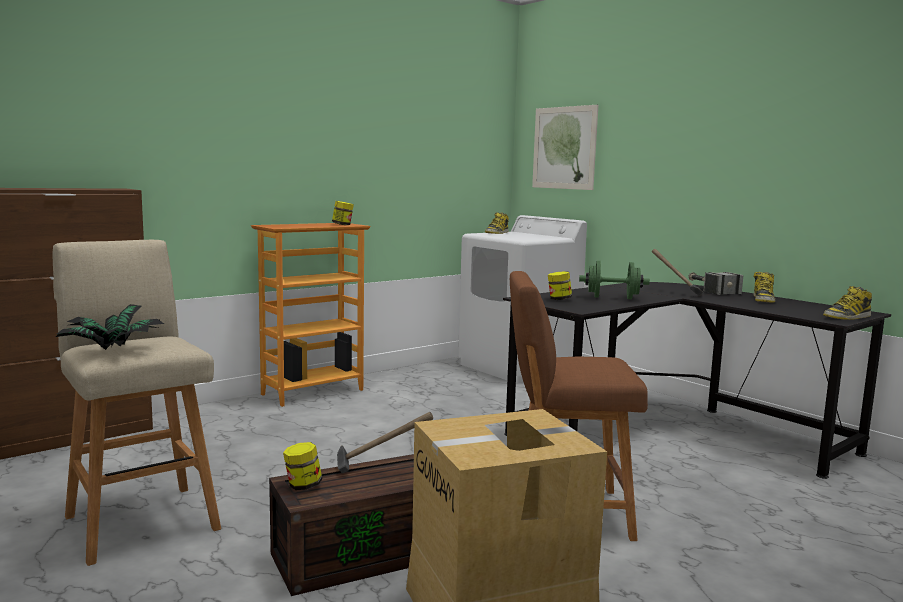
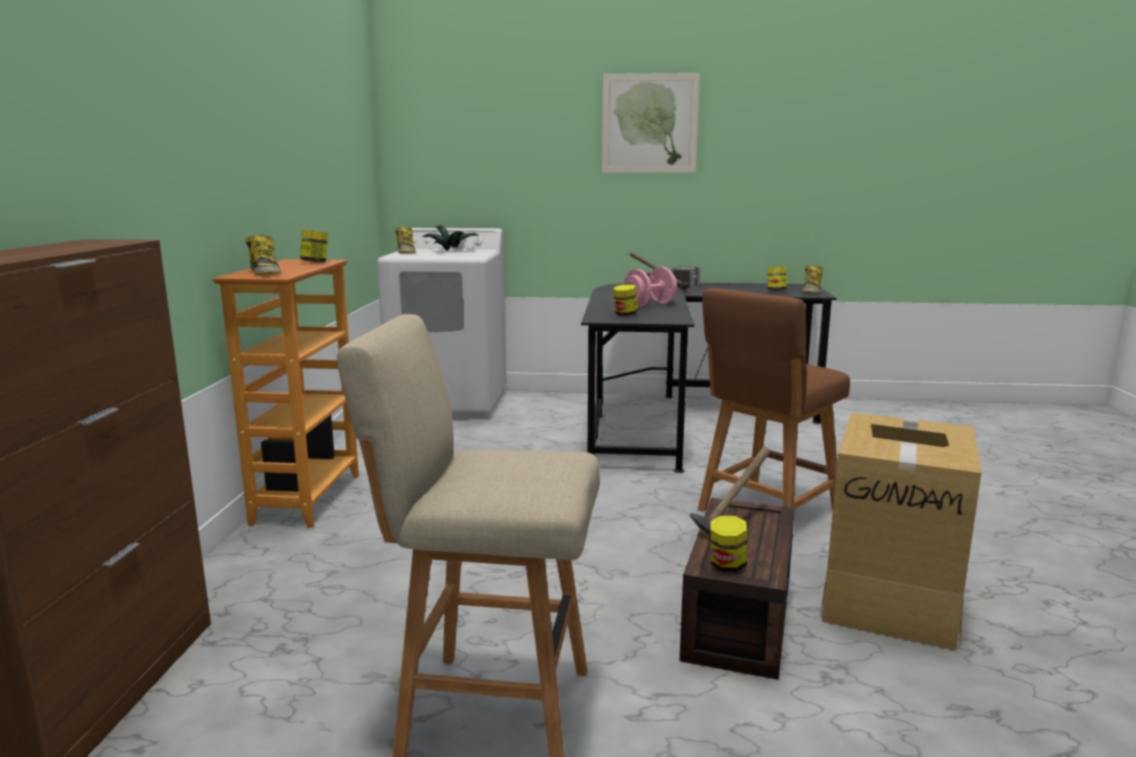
camera: 45 degrees left, 5 degrees up
potted plant [56,304,164,350] -> potted plant moved to [423,225,478,251]
picture [532,105,599,190] -> picture moved to [602,73,700,173]
green dumbbell [579,261,650,299] -> pink dumbbell [622,267,677,307]
boot [753,272,775,303] -> boot moved to [246,235,281,275]
none -> jar [768,267,786,290]

